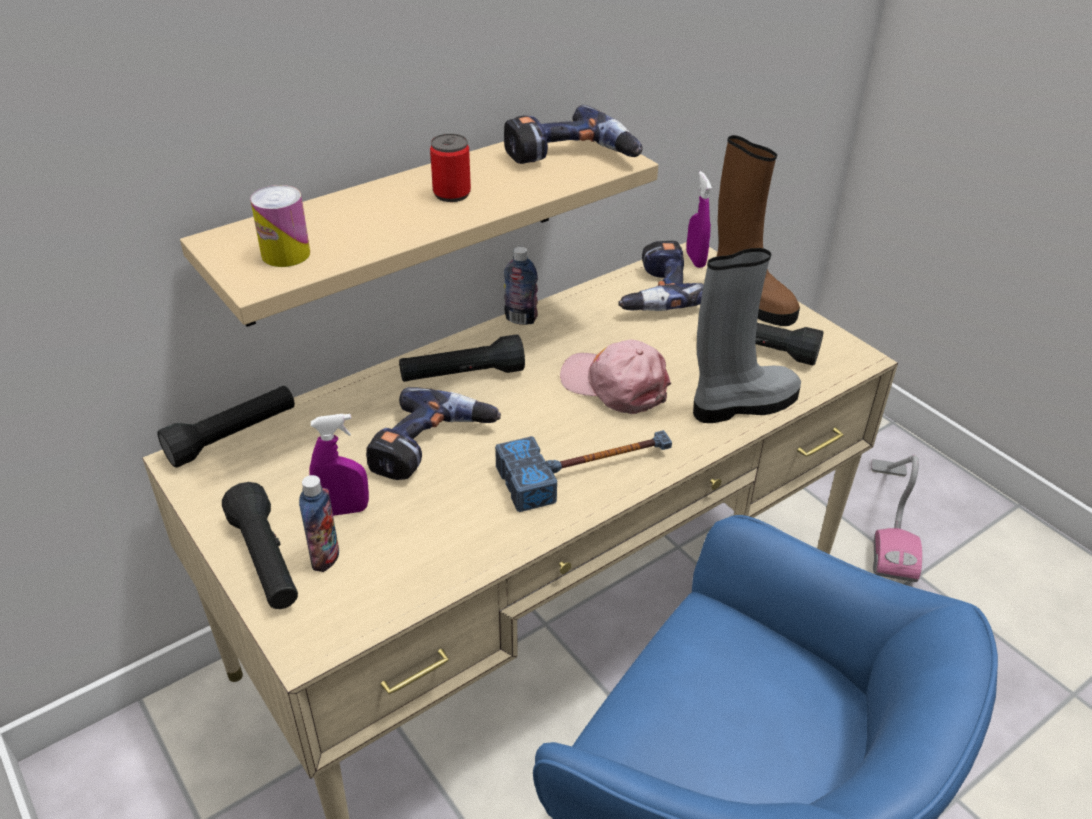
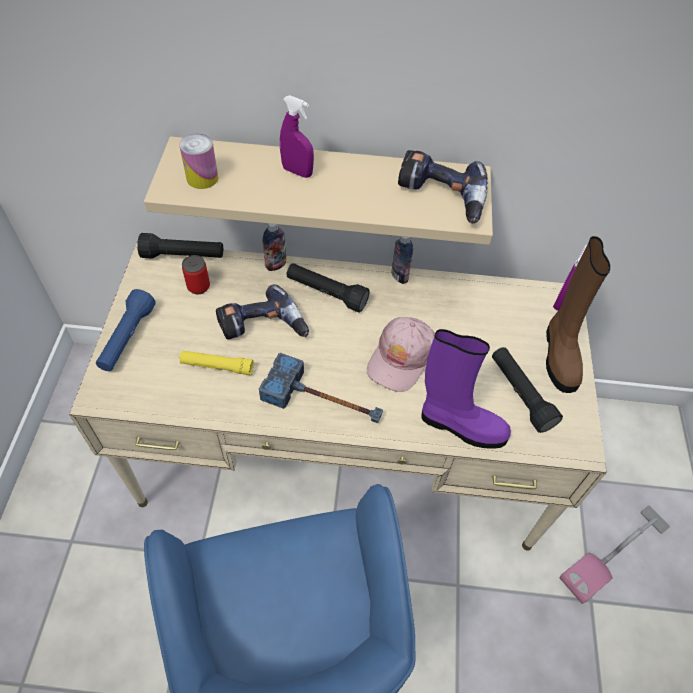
camera: 40 degrees right, 15 degrees up
black flashlight [222,482,298,609] -> blue flashlight [96,289,155,371]
bottle [299,475,339,572] -> bottle moved to [263,223,286,271]
purple spray bottle [309,414,369,516] -> purple spray bottle moved to [280,95,314,178]
can [430,134,471,202] -> can moved to [182,255,210,294]
pink cap [560,340,671,414] -> pink cap turned 135 degrees counterclockwise [367,317,435,392]
power drill [618,241,704,311] -> none
grey boot [693,248,801,423] -> purple boot [421,329,511,449]
none -> yellow flashlight [179,351,254,375]

